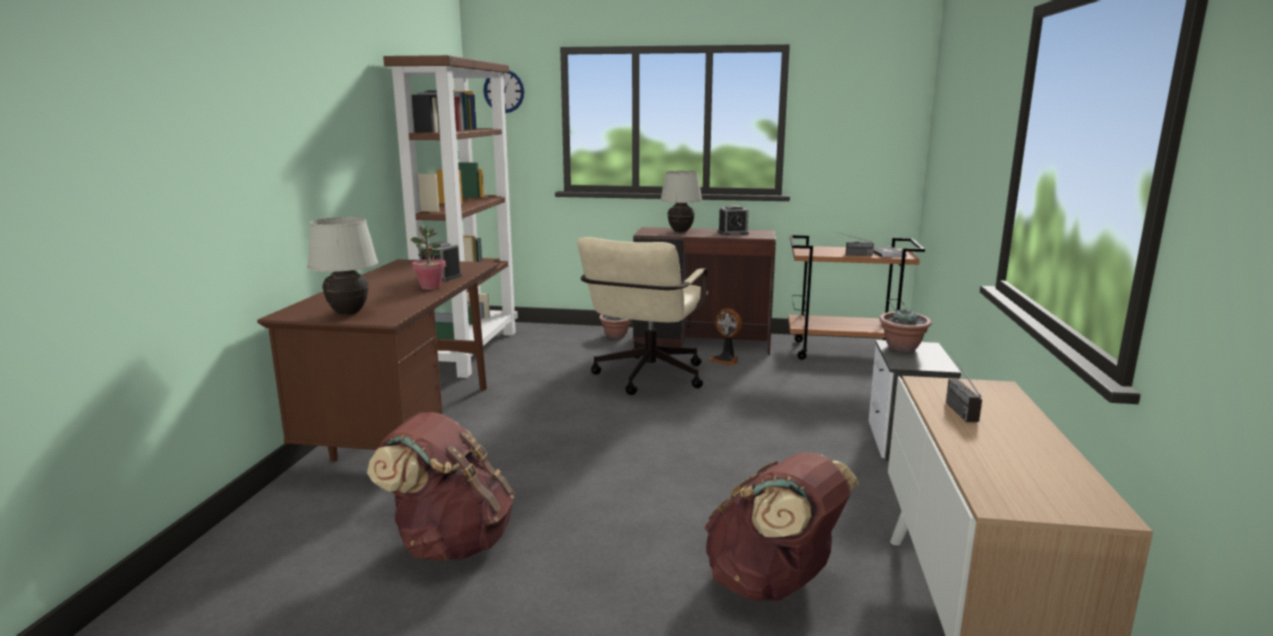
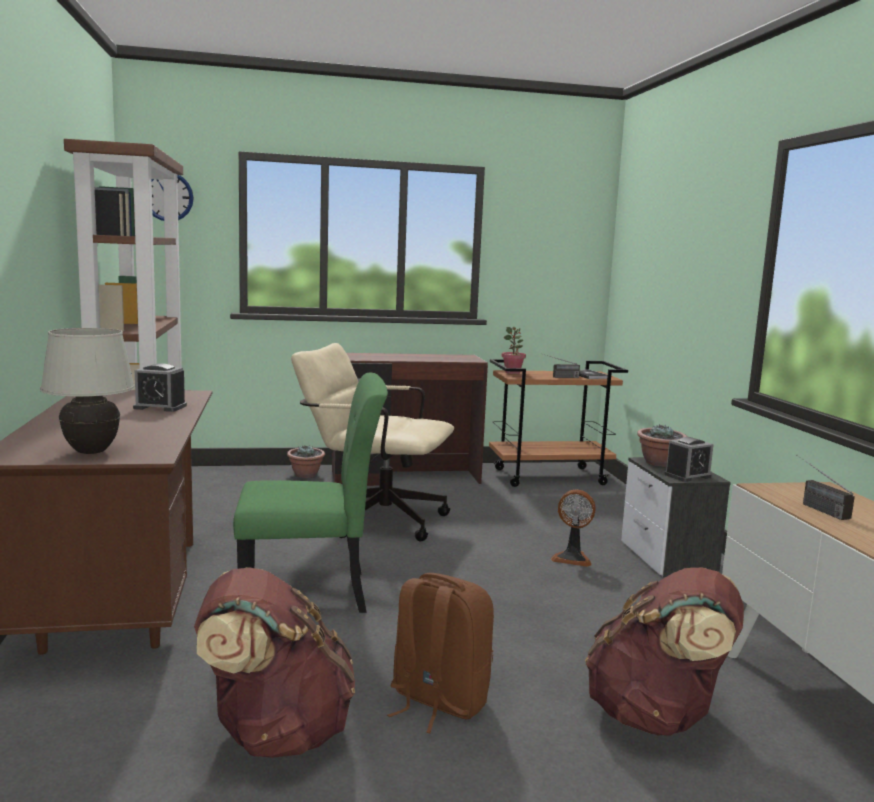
camera: 20 degrees left, 5 degrees down
potted plant [410,226,446,290] -> potted plant moved to [502,327,526,374]
beige office chair [577,237,708,395] -> beige office chair turned 105 degrees clockwise [291,343,454,541]
white table lamp [660,171,702,232] -> none
fan [709,309,742,366] -> fan moved to [551,489,596,567]
alarm clock [718,205,749,235] -> alarm clock moved to [664,437,714,482]
none -> green chair [233,373,388,613]
none -> brown backpack [387,573,494,733]

